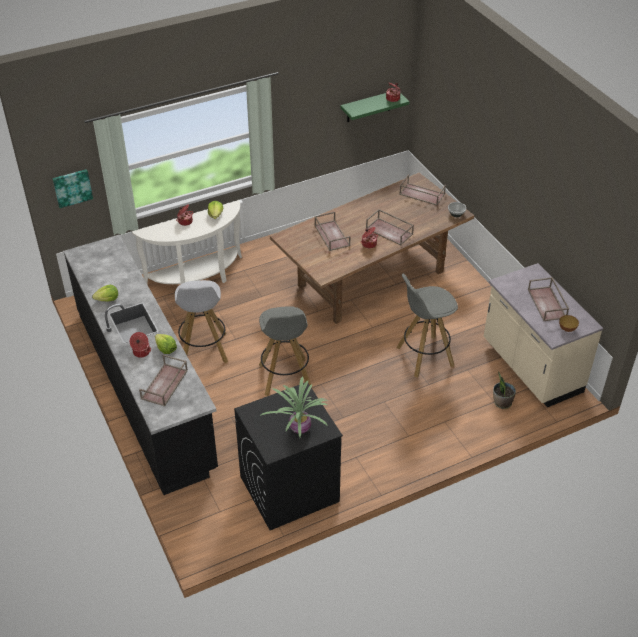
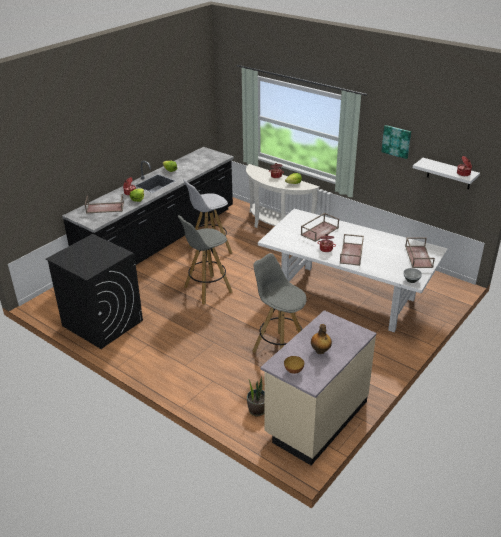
camera: 65 degrees right, 10 degrees down
picture [52,169,93,208] -> picture moved to [381,125,411,159]
potted plant [260,376,328,437] -> none
brown dining table [270,173,474,324] -> white dining table [258,209,448,332]
green shelf [340,93,409,122] -> white shelf [413,158,480,189]
brown tray [528,277,569,321] -> bottle [311,324,332,354]

